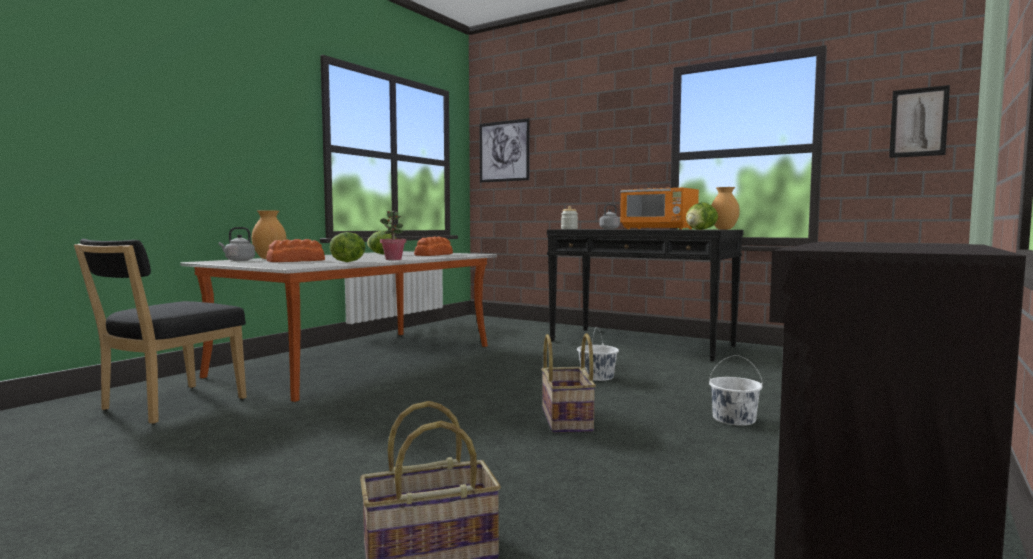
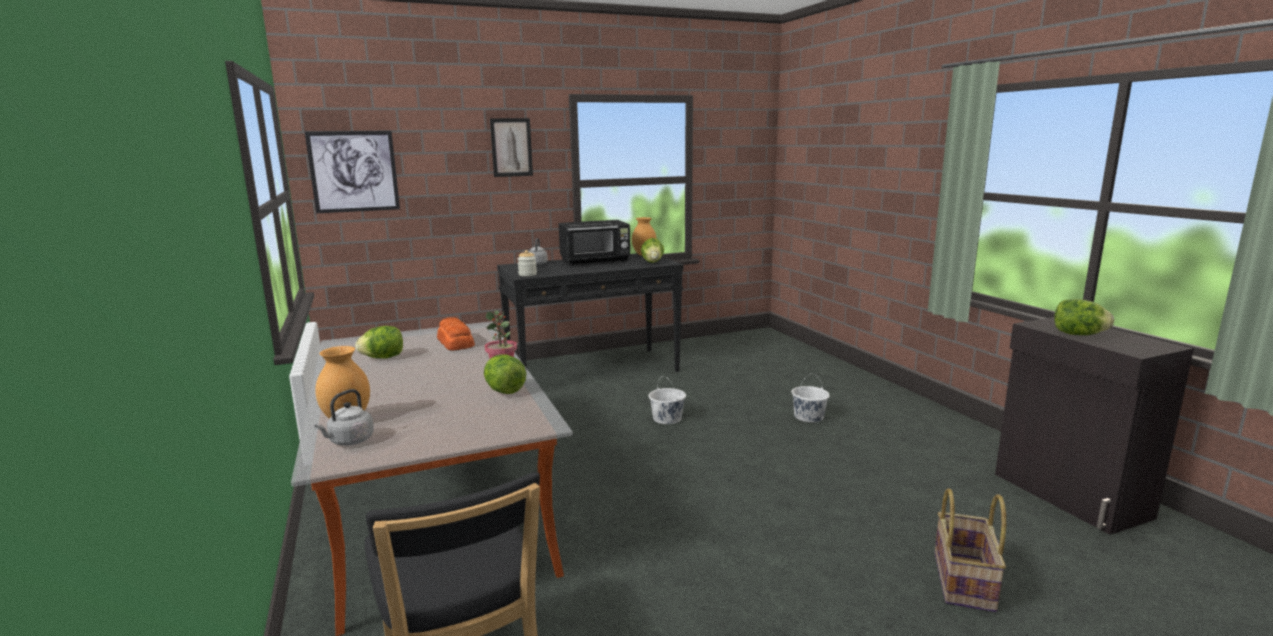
camera: 55 degrees left, 10 degrees up
bread [266,239,325,262] -> none
basket [541,333,596,433] -> none
orange microwave [620,188,699,230] -> black microwave [559,220,630,265]
picture [889,85,950,158] -> picture moved to [490,118,533,177]
none -> lettuce [1054,299,1114,335]

